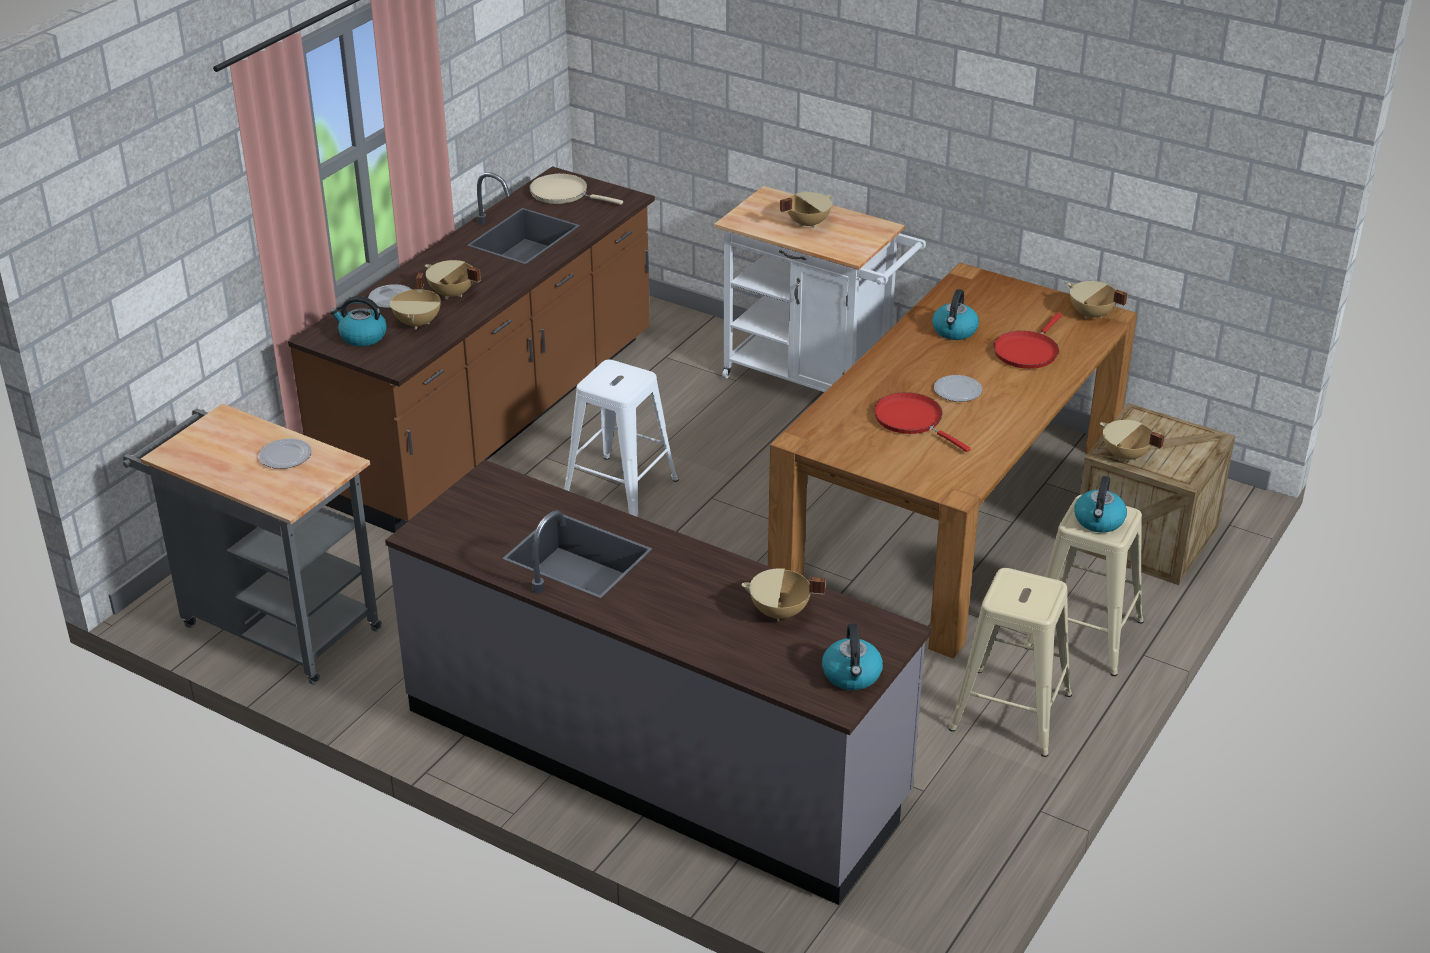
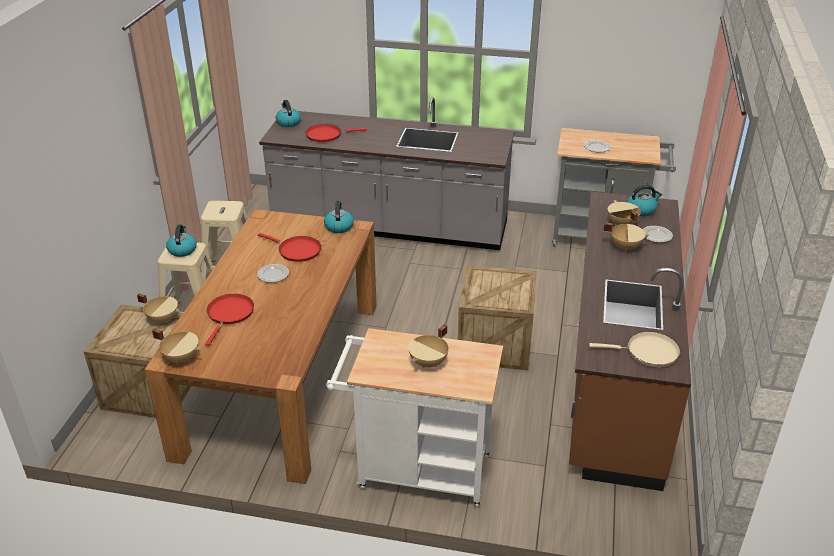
camera: 160 degrees right, 0 degrees up
white stool [564,360,679,517] -> crate [458,265,537,370]
beige cooking pot [741,568,826,622] -> red frying pan [306,124,367,142]
kettle [932,289,979,340] -> kettle moved to [324,201,354,233]

